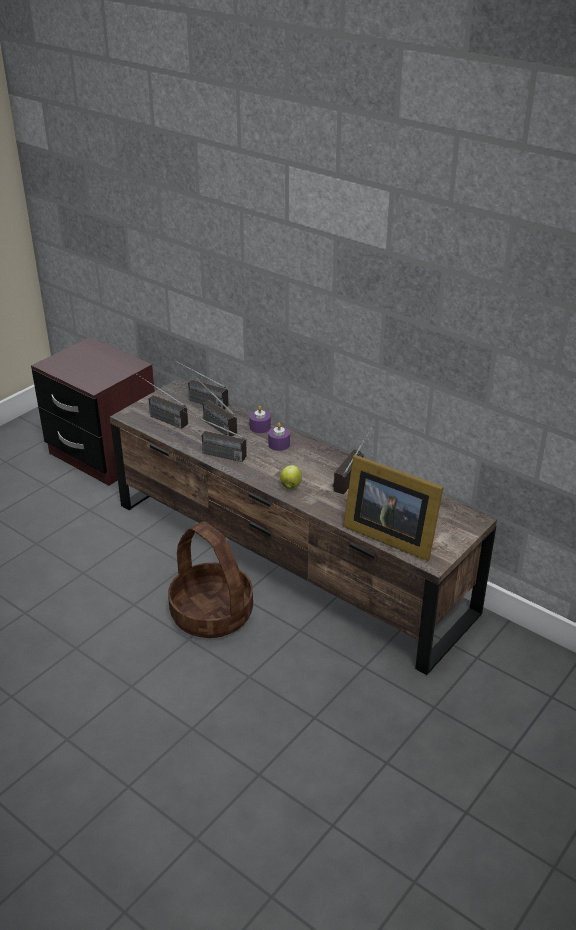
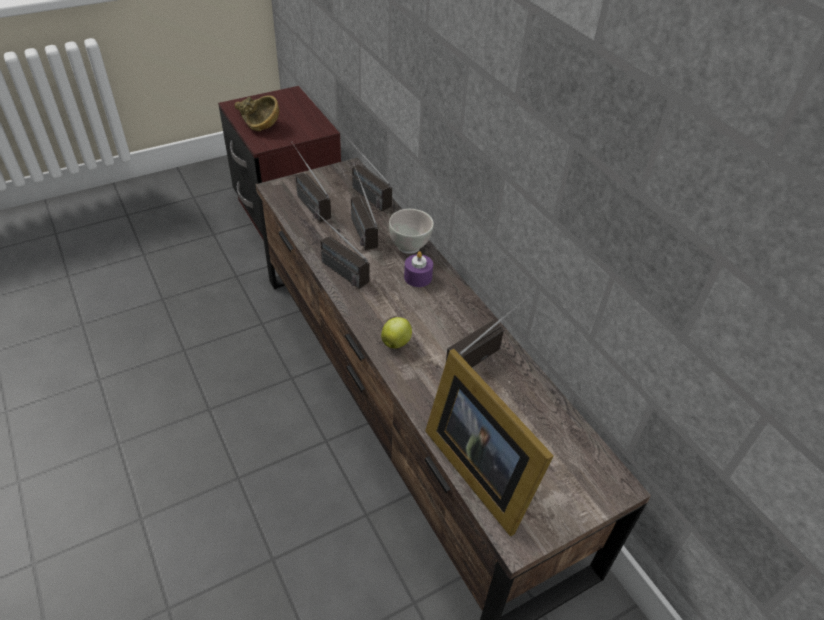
camera: 20 degrees right, 10 degrees up
basket [168,521,253,638] -> none
purple candle [249,406,271,433] -> white bowl [389,209,434,254]
none -> brown bowl [234,96,279,131]

